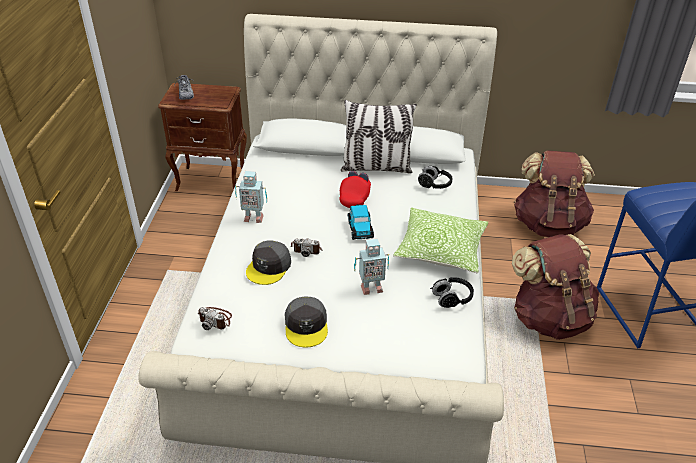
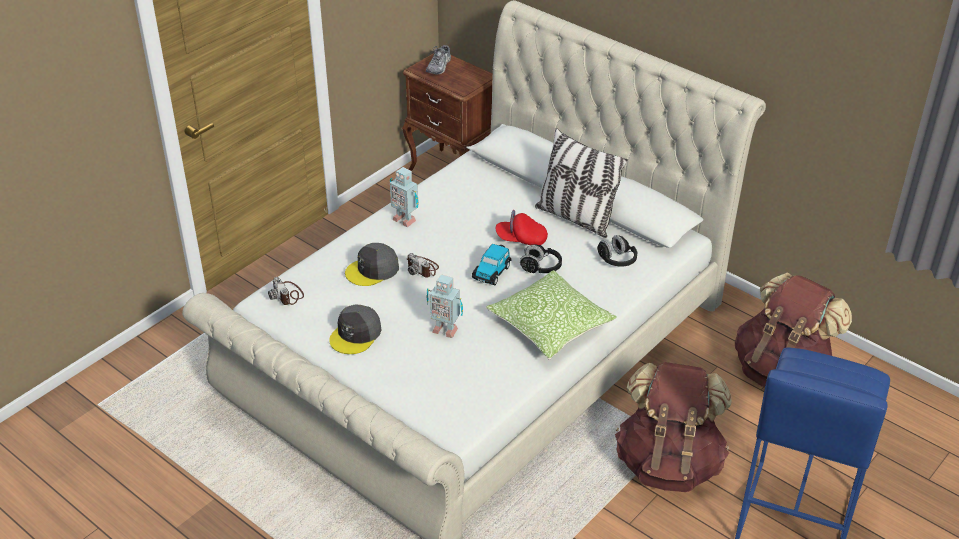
camera: 35 degrees right, 0 degrees up
red cap [339,171,371,208] -> red cap turned 135 degrees counterclockwise [495,210,548,245]
black headphones [430,277,474,308] -> black headphones moved to [520,244,562,273]

